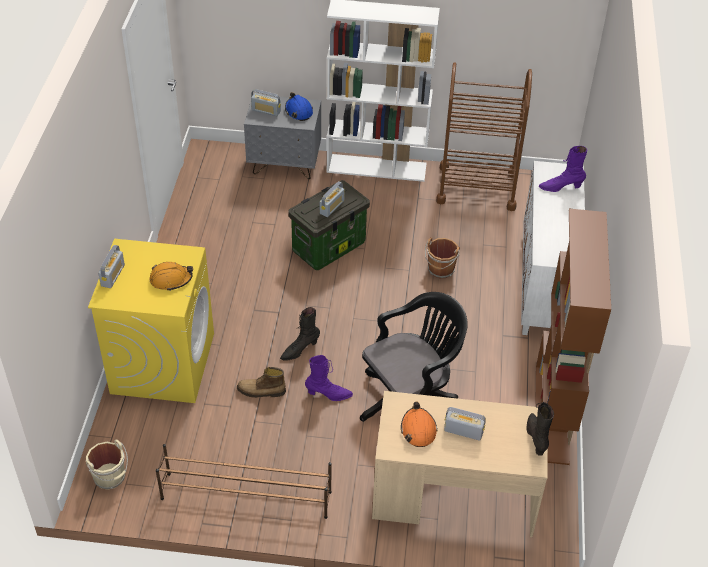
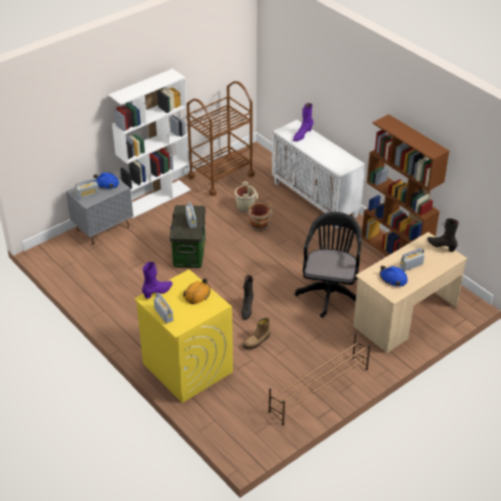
camera: 45 degrees left, 5 degrees down
beige bucket [86,439,128,490] -> beige bucket moved to [235,181,258,212]
purple boot [305,355,353,401] -> purple boot moved to [142,262,173,299]
orange hard hat [401,401,438,447] -> blue hard hat [380,266,408,287]

